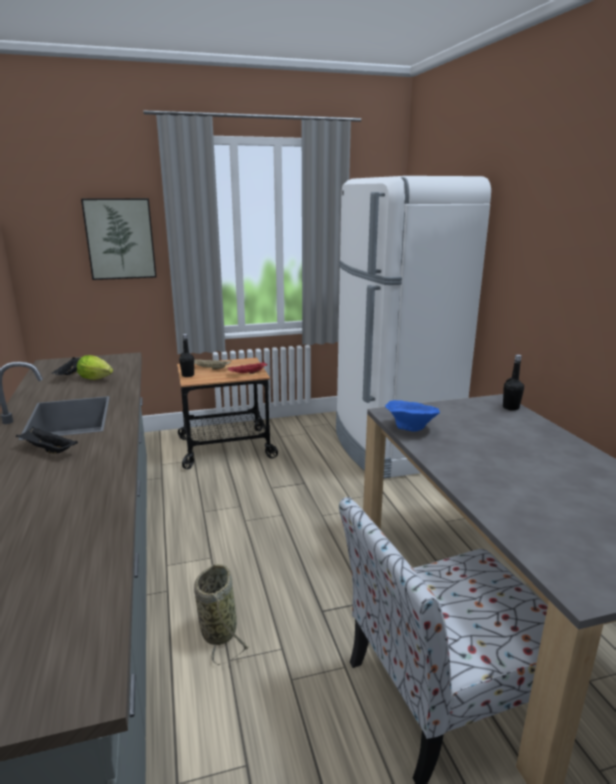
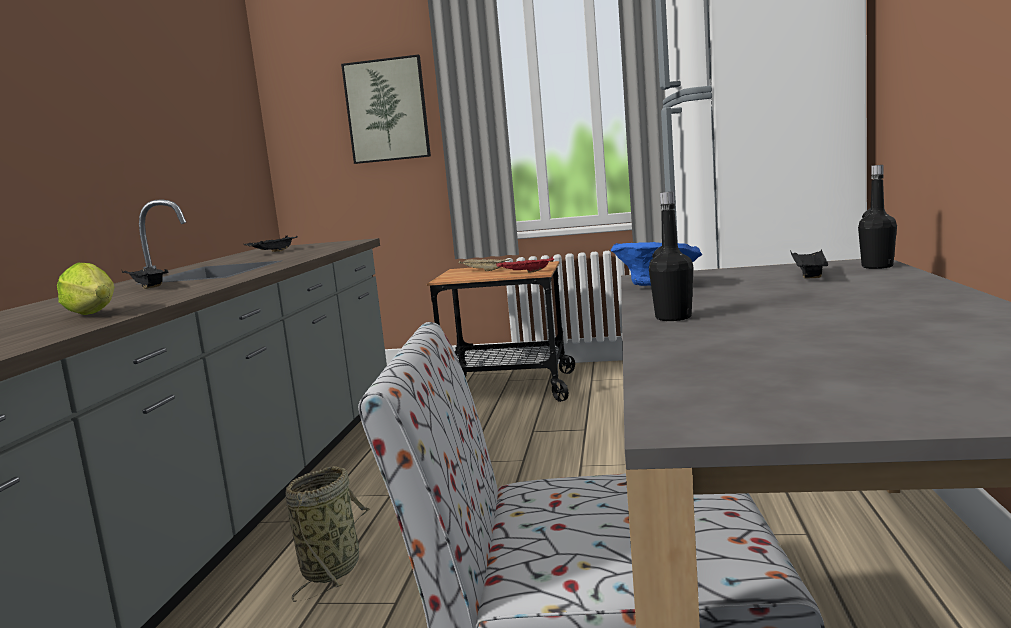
camera: 25 degrees right, 10 degrees down
lettuce [77,355,113,380] -> lettuce moved to [57,263,115,315]
black bottle [179,334,194,377] -> black bottle moved to [649,192,693,321]
none -> black tray [790,249,828,279]

